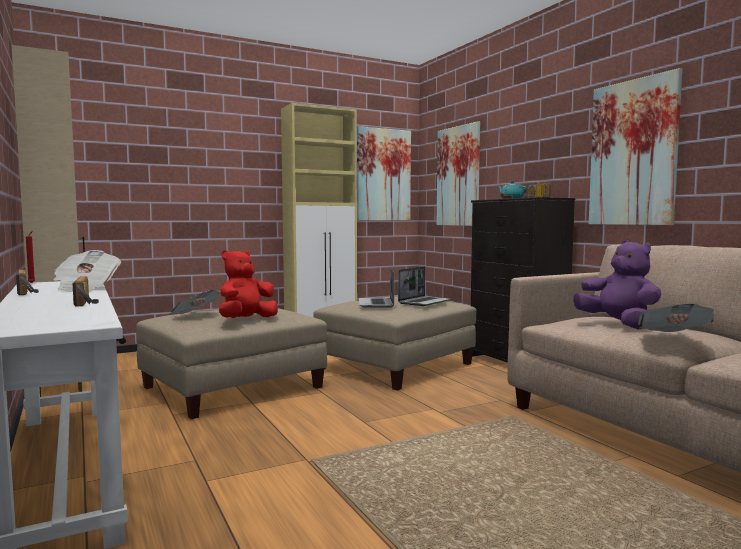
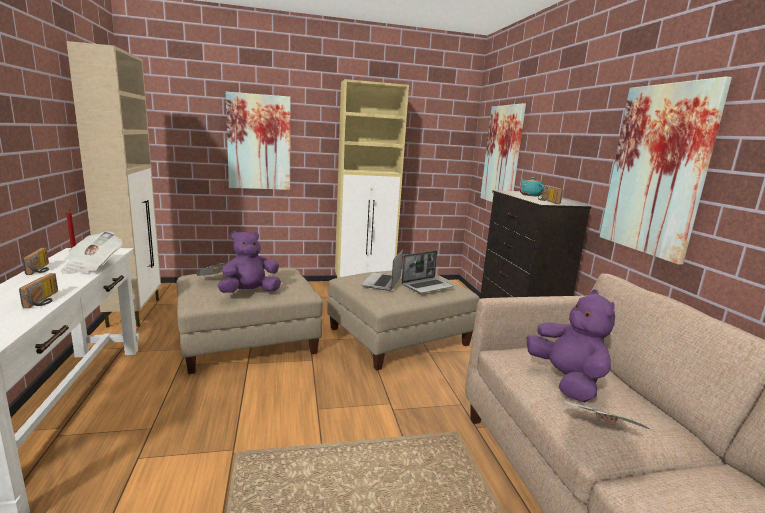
camera: 15 degrees right, 10 degrees up
red plush toy [219,250,278,318] -> purple plush toy [218,231,281,293]
picture [357,126,411,221] -> picture moved to [226,92,291,190]

